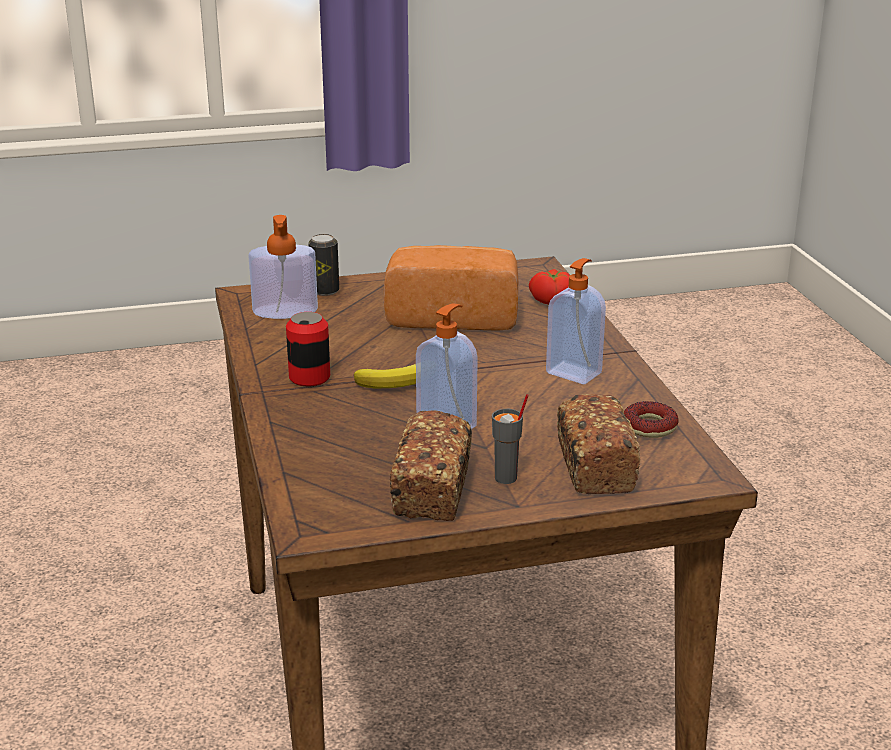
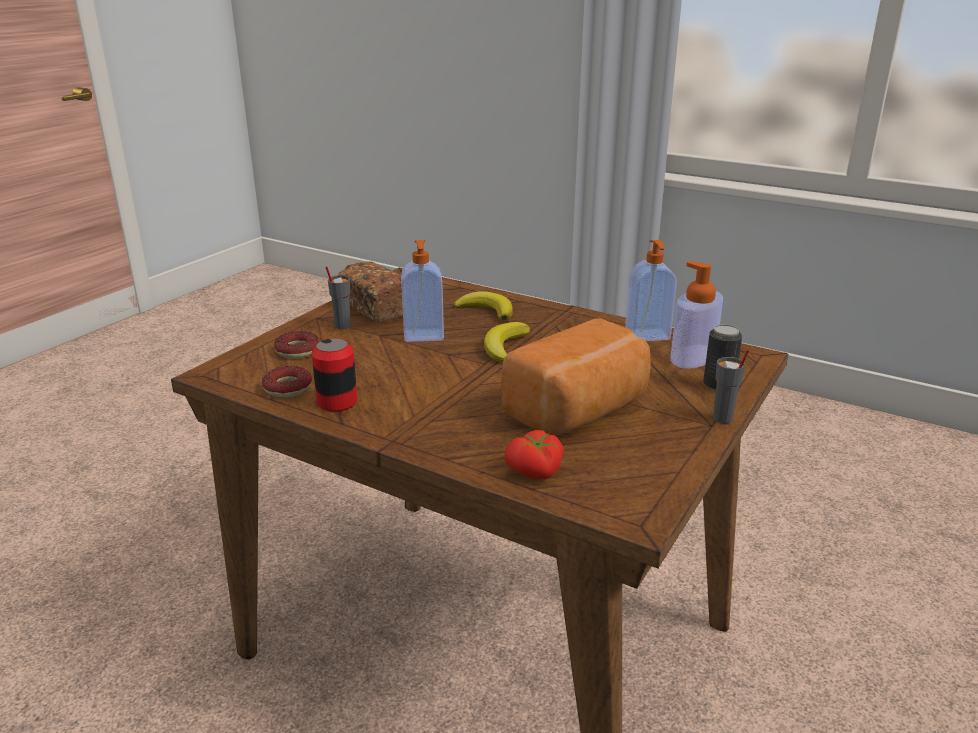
camera: 135 degrees right, 0 degrees up
can [286,312,330,386] -> can moved to [312,338,357,412]
soap dispenser [546,258,606,384] -> soap dispenser moved to [625,240,677,341]
bread [557,394,641,494] -> donut [274,331,319,359]
none -> banana [454,292,513,321]
none -> grey cup [713,350,749,423]

